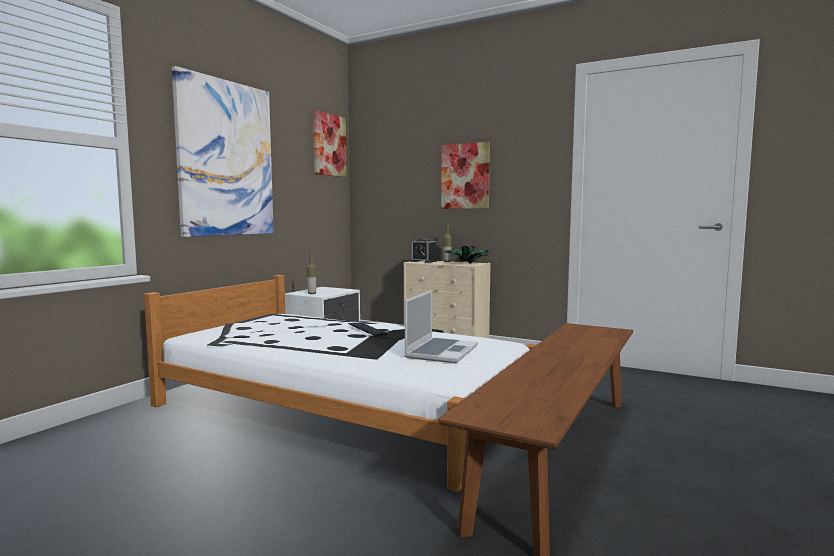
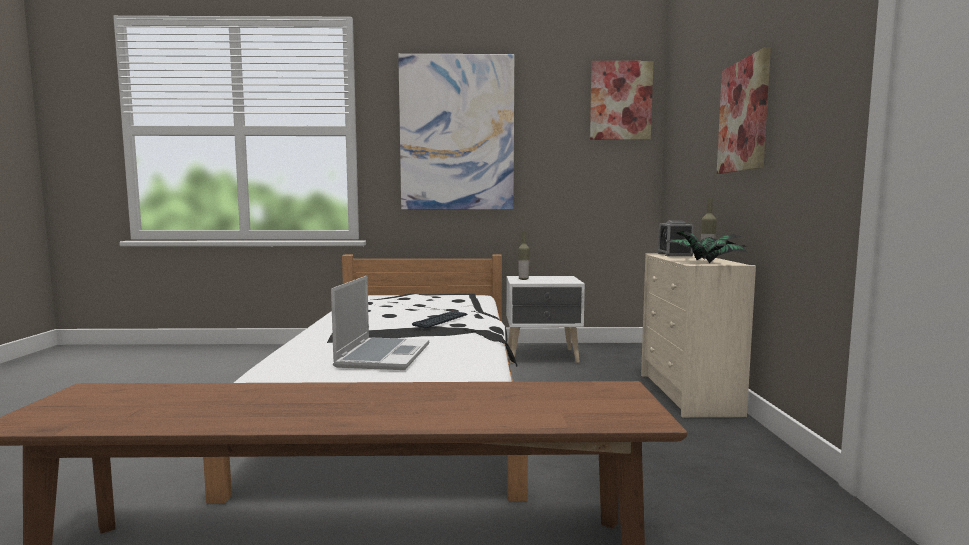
camera: 60 degrees right, 0 degrees up
laptop [404,290,478,364] -> laptop turned 75 degrees counterclockwise [331,276,429,370]

